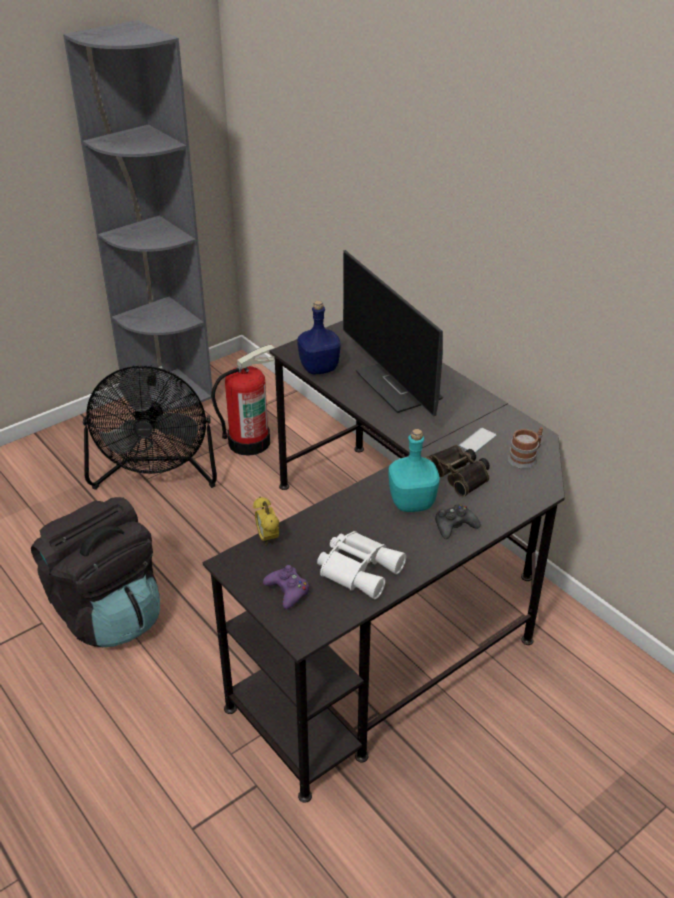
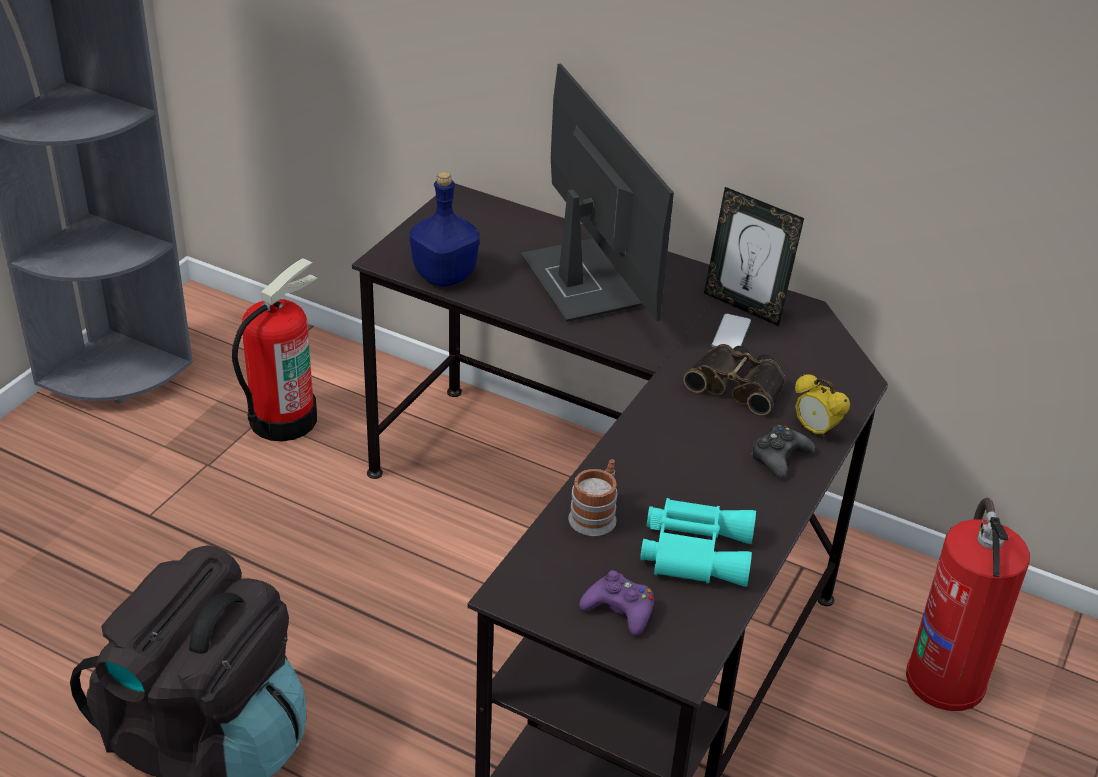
camera: 25 degrees left, 0 degrees up
black fan [83,365,217,490] -> none
alarm clock [253,496,279,545] -> alarm clock moved to [795,374,850,440]
white binoculars [317,531,406,599] -> turquoise binoculars [640,498,756,587]
monitor [343,250,443,417] -> monitor turned 150 degrees counterclockwise [521,63,674,322]
turquoise bottle [388,429,440,512] -> none
mug [508,427,543,469] -> mug moved to [568,459,617,536]
none -> picture frame [704,187,804,326]
none -> fire extinguisher [906,498,1030,711]

